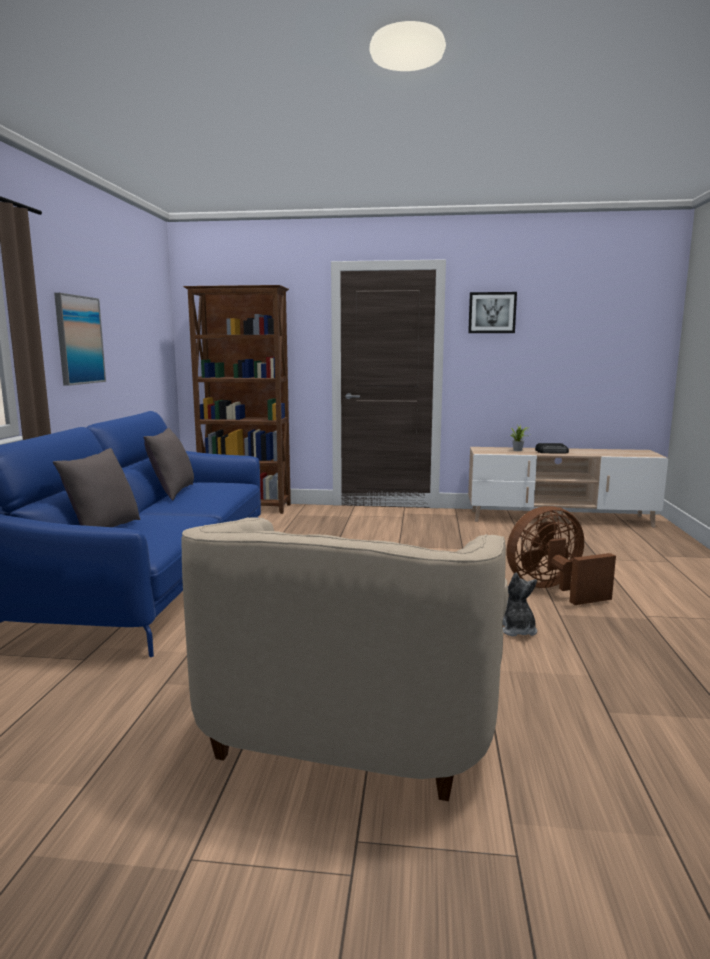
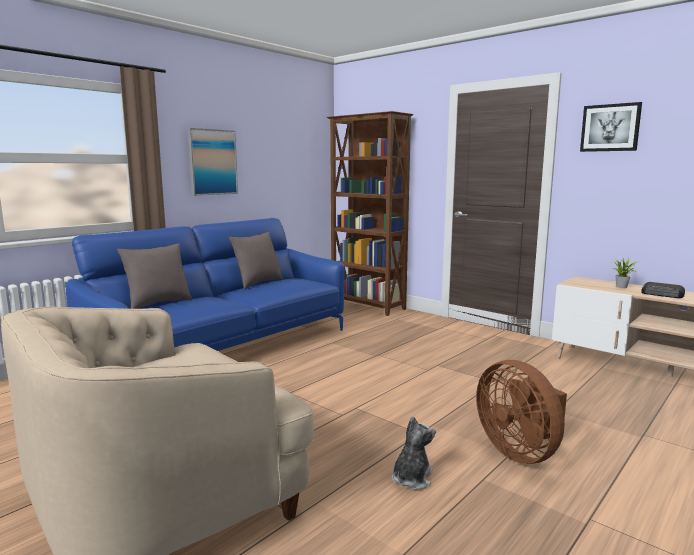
camera: 35 degrees right, 0 degrees up
brown fan [507,506,616,605] -> brown fan turned 135 degrees counterclockwise [476,360,567,464]

